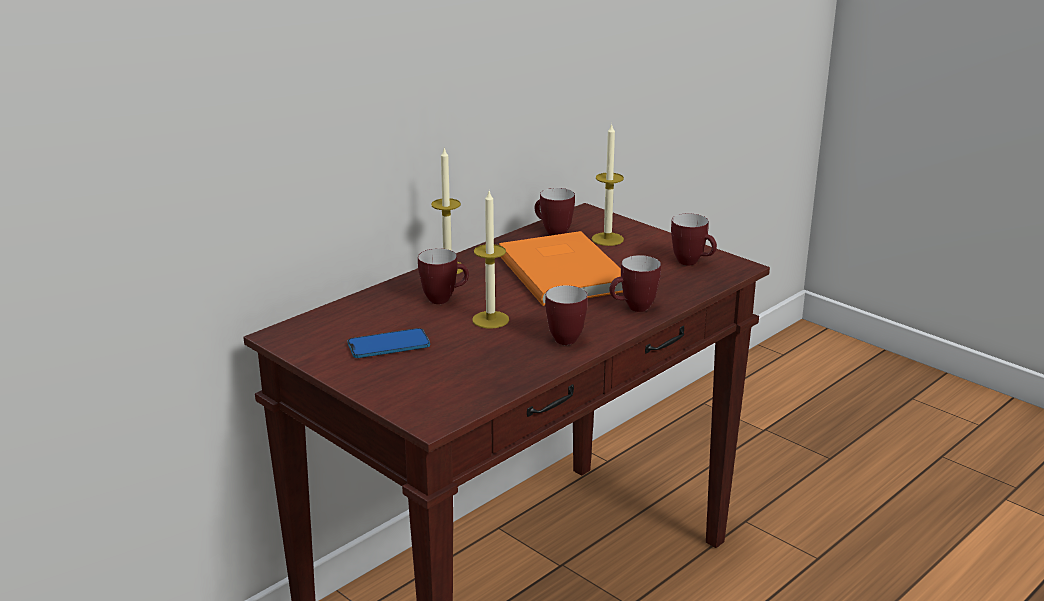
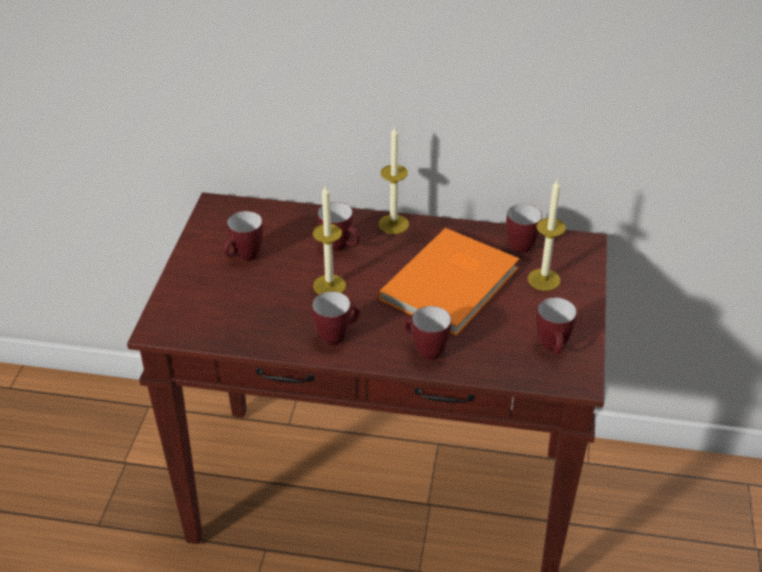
camera: 55 degrees right, 15 degrees up
phone [348,328,430,358] -> mug [223,211,263,261]

